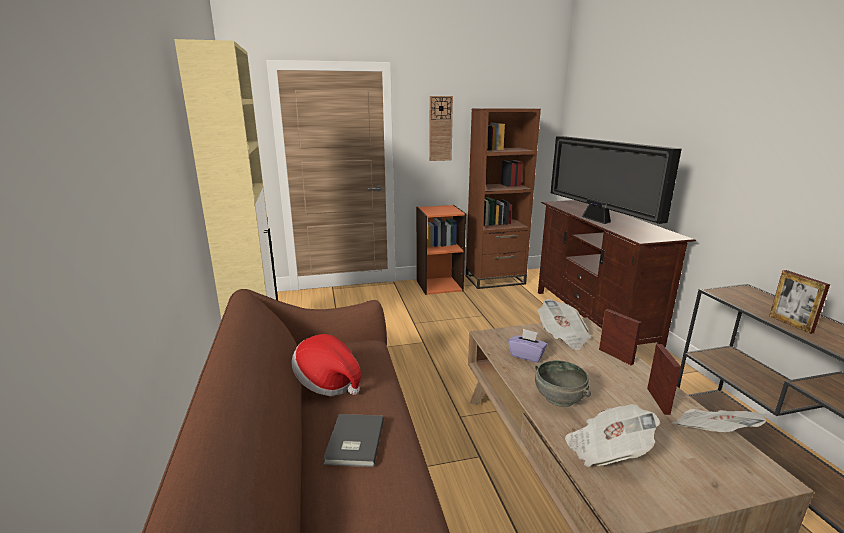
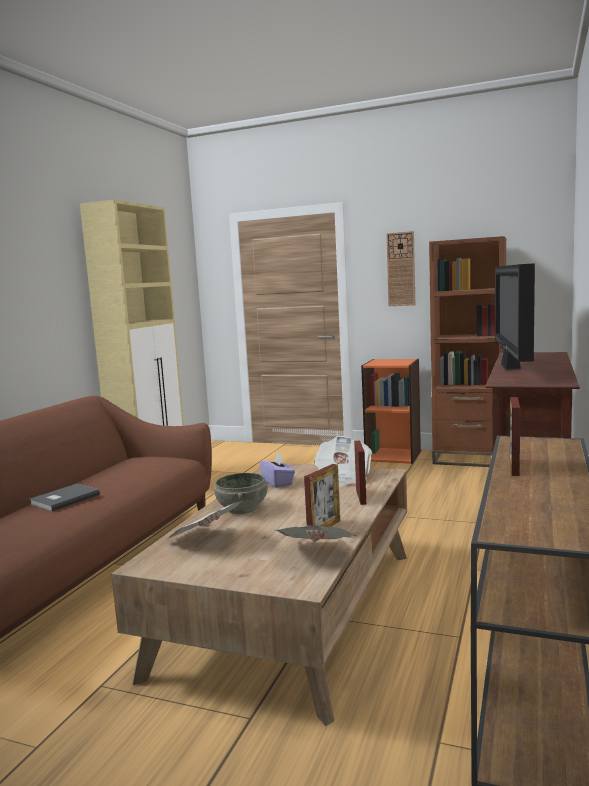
camera: 35 degrees right, 10 degrees down
hat [291,334,361,396] -> none

